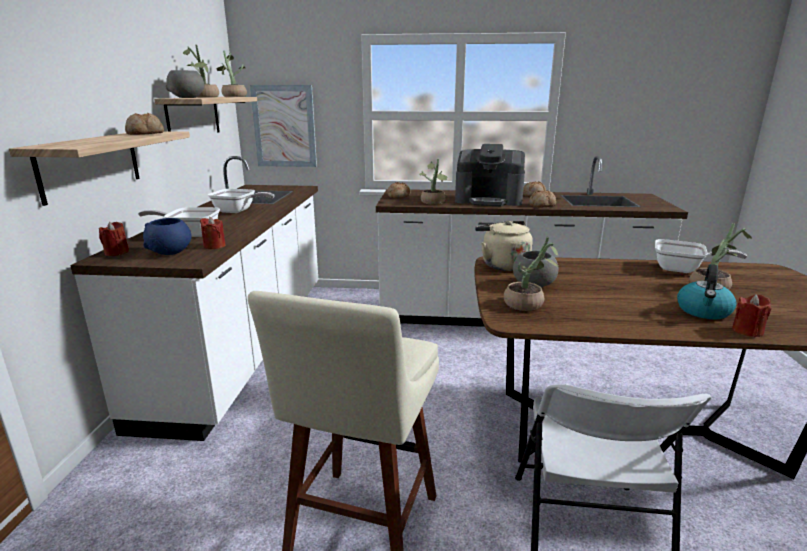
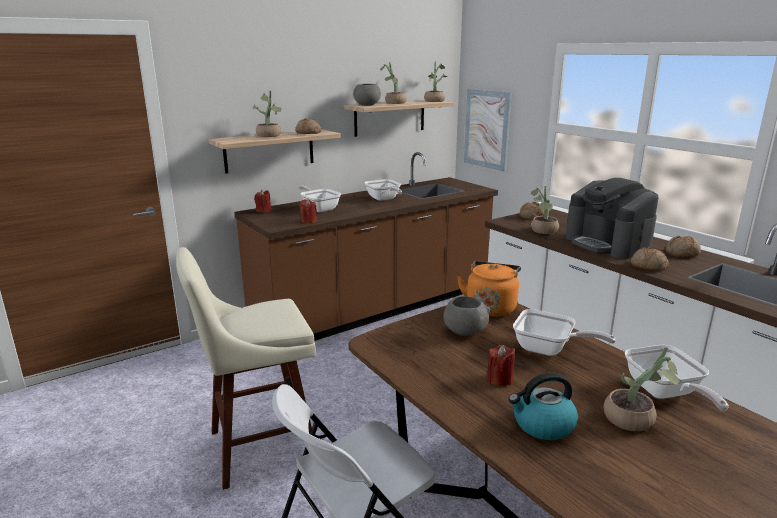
camera: 50 degrees right, 0 degrees up
white counter [70,156,318,441] -> brown counter [234,152,498,341]
blue bowl [143,218,192,255] -> none
beige kettle [475,221,533,271] -> orange kettle [457,261,521,317]
potted plant [504,237,559,311] -> potted plant moved to [252,90,281,137]
red candle [732,294,771,337] -> red candle moved to [487,345,516,386]
none -> frying pan [513,309,616,356]

